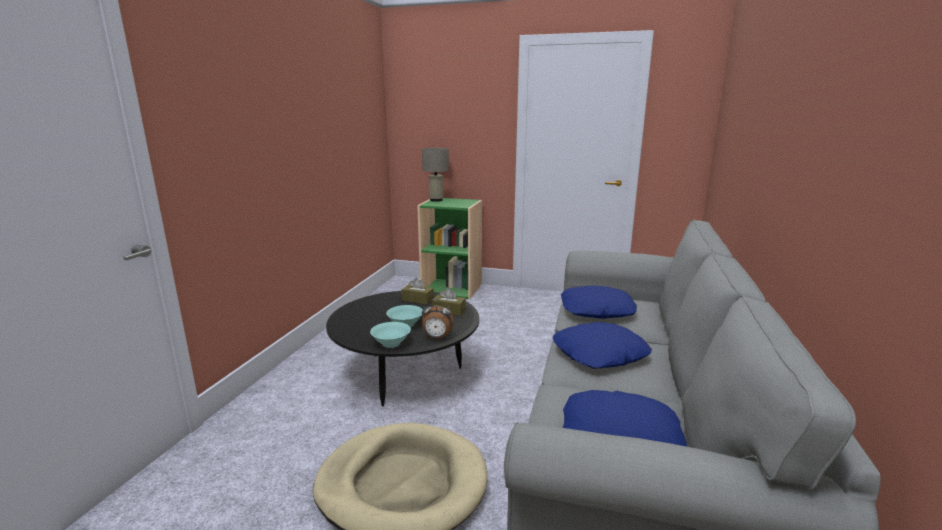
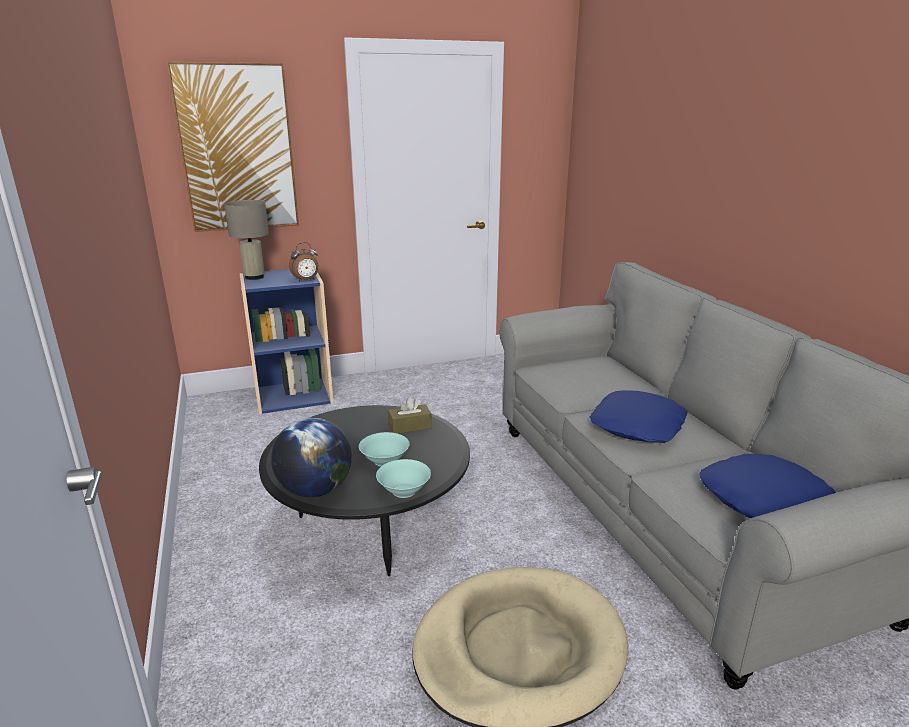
camera: 35 degrees left, 5 degrees up
brown tissue box [402,278,434,305] -> none
green bookcase [417,198,482,299] -> blue bookcase [240,269,334,414]
alarm clock [422,299,454,339] -> alarm clock moved to [289,242,319,281]
blue pillow [561,286,637,319] -> none
none -> picture [167,62,299,232]
none -> globe [271,418,352,497]

